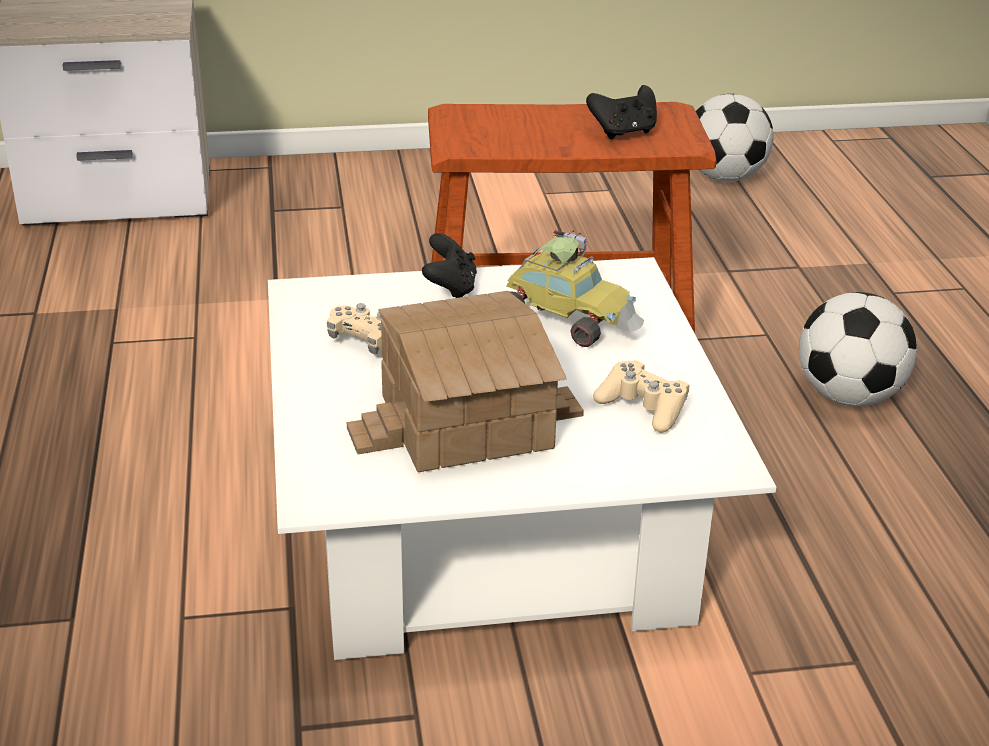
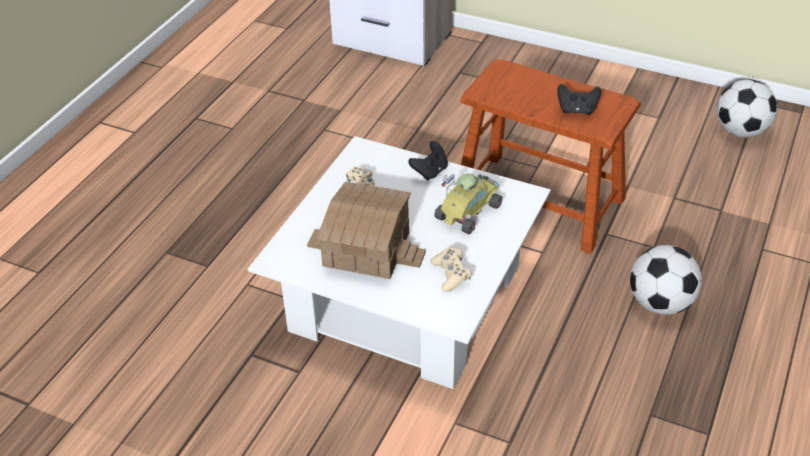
camera: 35 degrees right, 10 degrees up
toy car [506,230,644,347] -> toy car turned 120 degrees counterclockwise [434,173,502,234]

